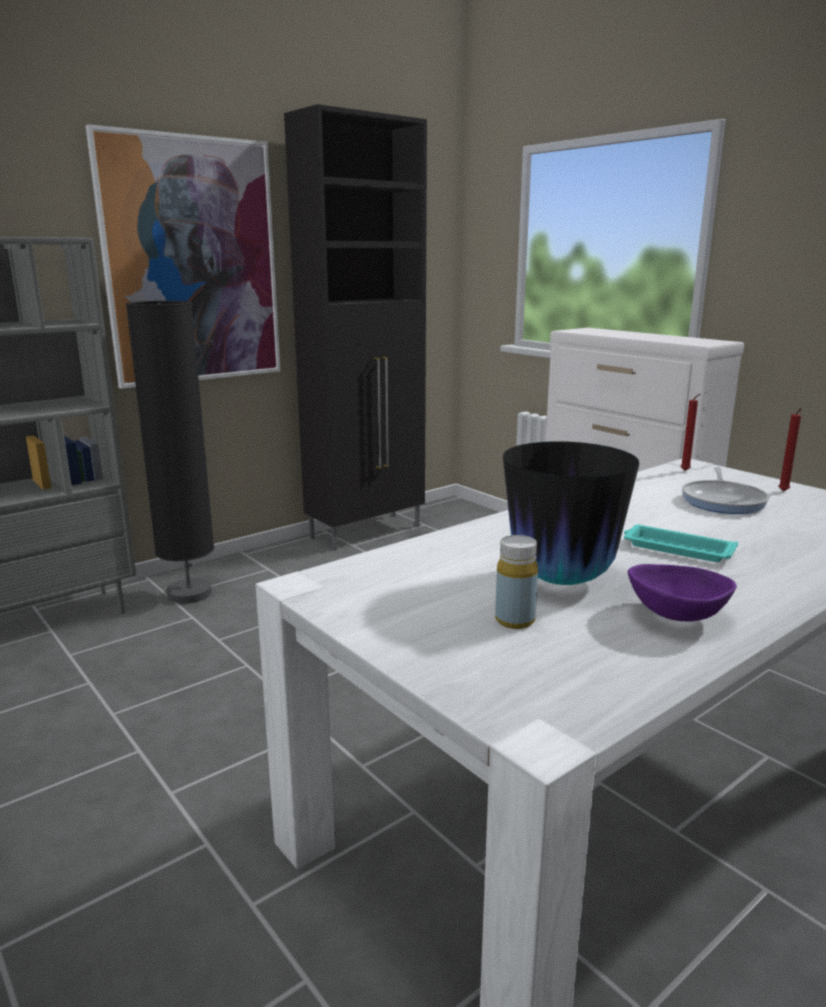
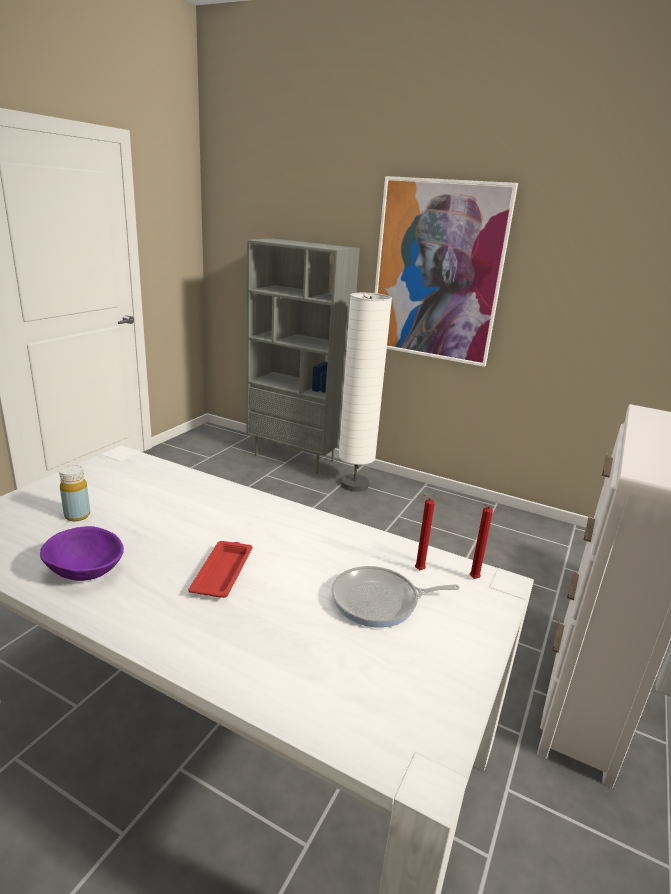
camera: 65 degrees right, 5 degrees up
black floor lamp [126,301,214,604] -> white floor lamp [338,293,392,492]
black cabinet [284,104,427,551] -> none
vase [503,441,639,585] -> none
turquoise tray [624,525,738,562] -> red tray [188,541,253,598]
red candle [778,408,802,491] -> red candle moved to [415,494,435,570]

